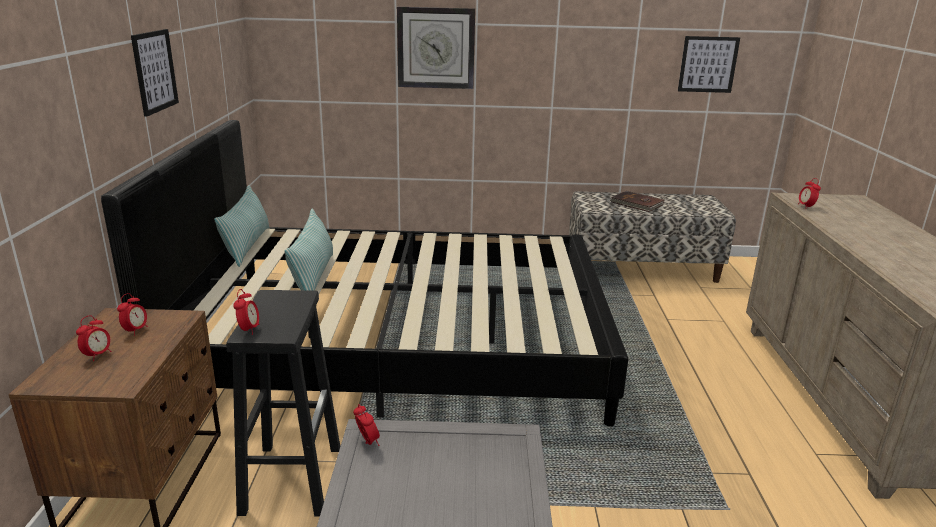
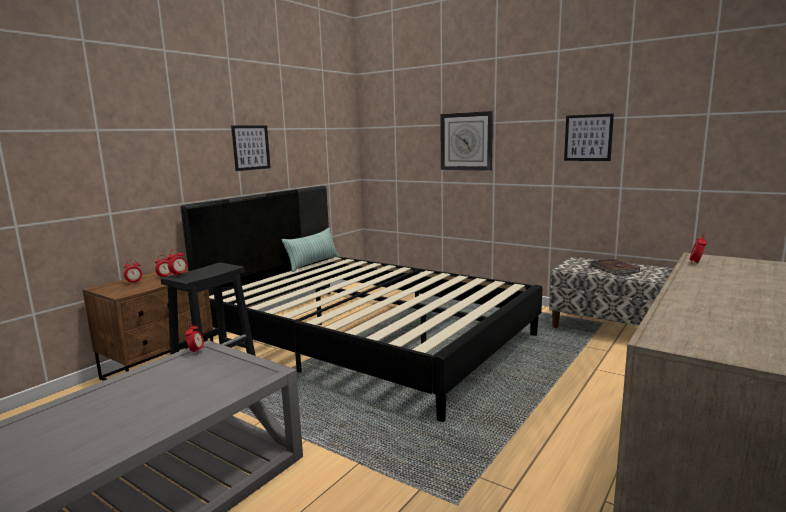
camera: 35 degrees right, 10 degrees down
pillow [285,208,333,291] -> none
picture [678,36,740,93] -> picture moved to [564,114,614,161]

